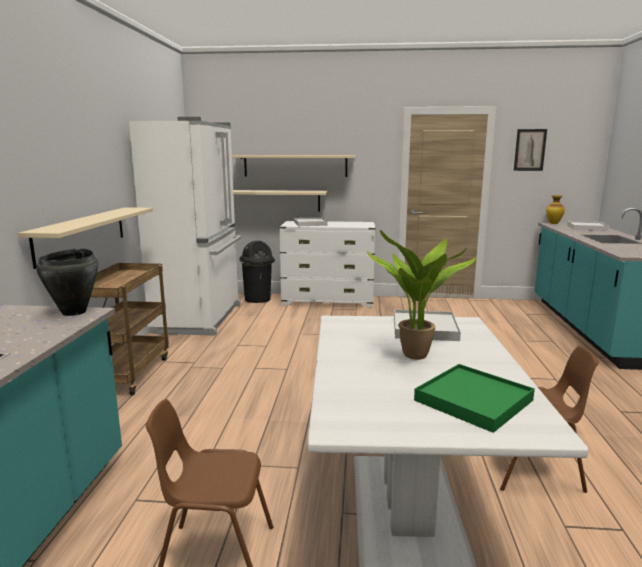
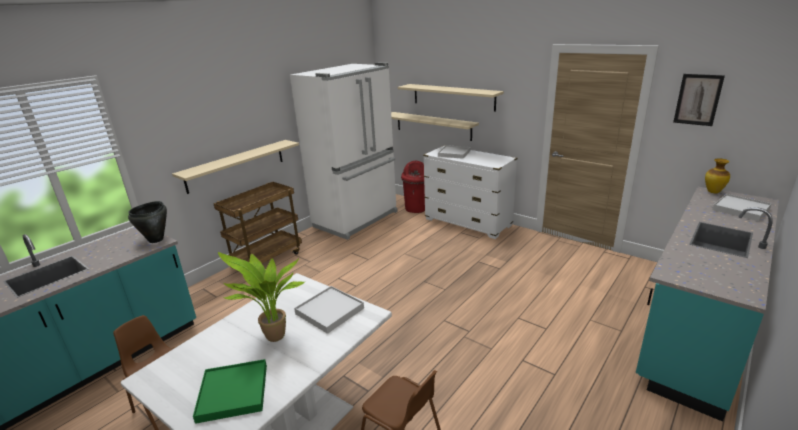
camera: 35 degrees right, 10 degrees up
black trash can [239,240,275,303] -> red trash can [401,161,425,213]

